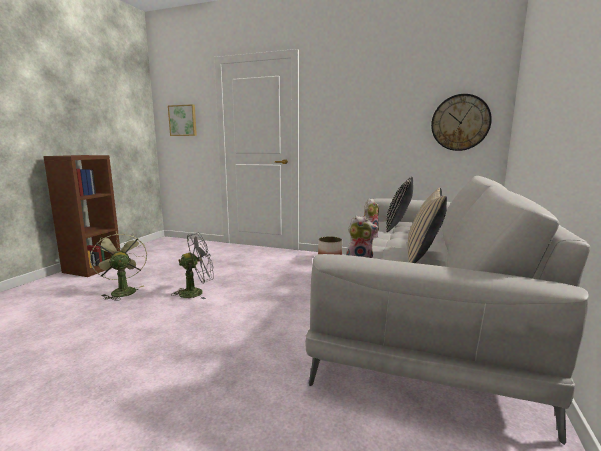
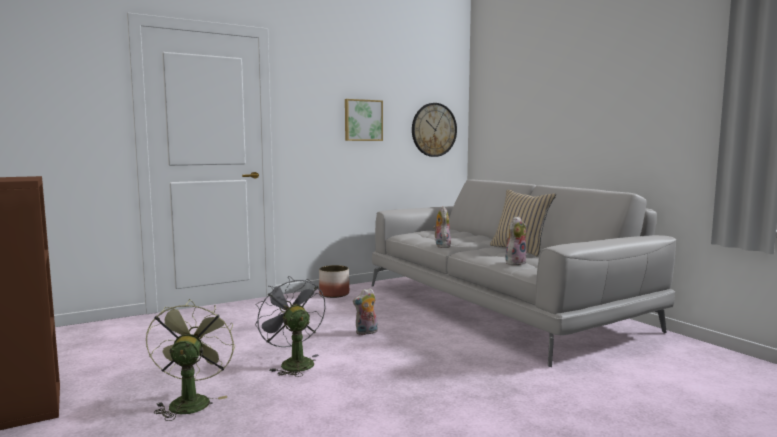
camera: 50 degrees left, 5 degrees down
green fan [90,231,147,301] -> green fan turned 75 degrees clockwise [146,299,235,421]
picture [168,104,197,136] -> picture moved to [345,99,383,141]
grey fan [171,233,214,299] -> grey fan turned 45 degrees counterclockwise [255,276,326,377]
black pillow [386,177,413,232] -> none
none -> plush toy [353,288,377,335]

